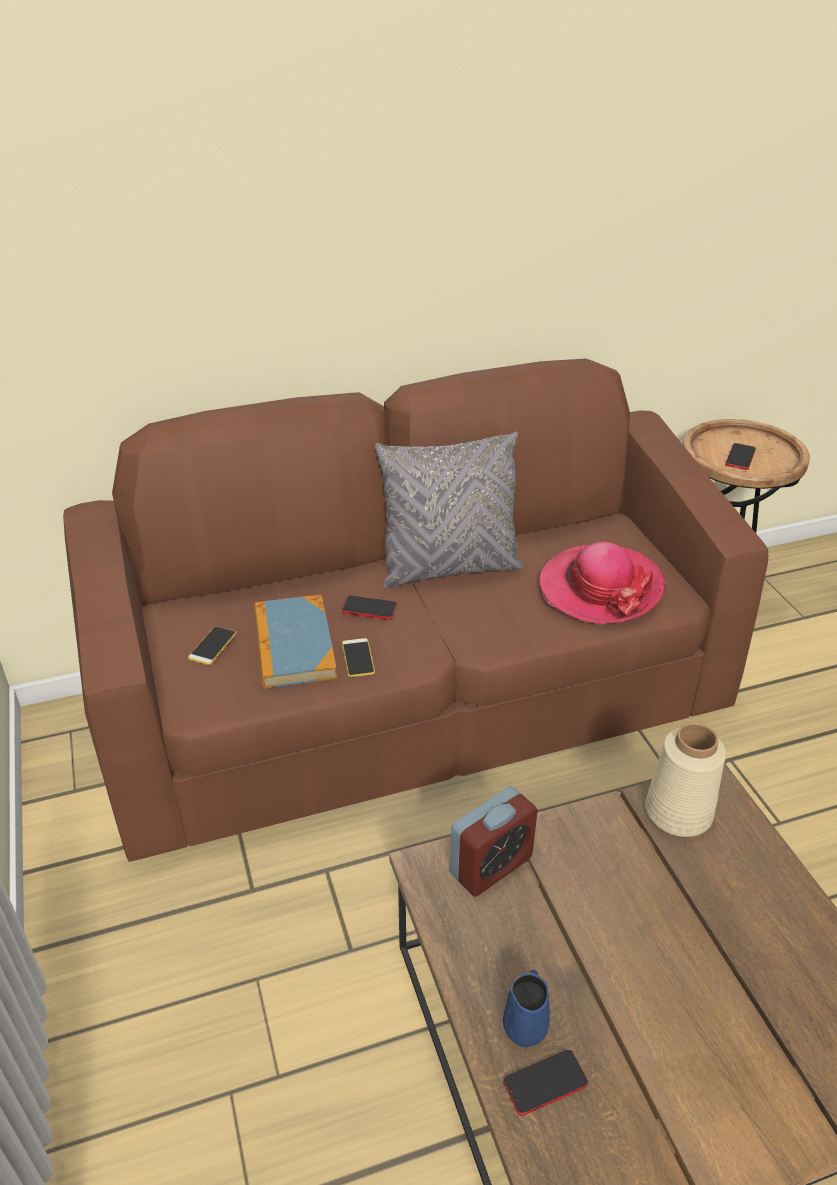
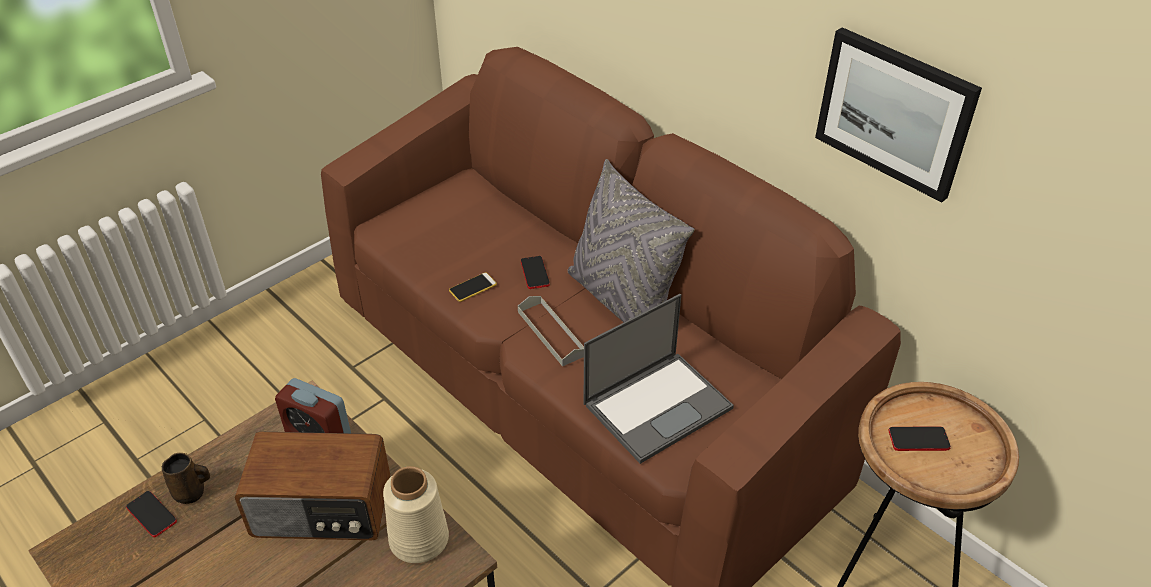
camera: 65 degrees right, 5 degrees up
phone [188,626,237,665] -> none
book [254,595,337,689] -> none
blue mug [503,970,550,1047] -> brown mug [162,453,210,504]
hat [539,542,666,625] -> laptop [583,294,734,464]
none -> radio [235,432,390,540]
none -> grey tray [518,296,584,367]
none -> picture [815,27,982,202]

